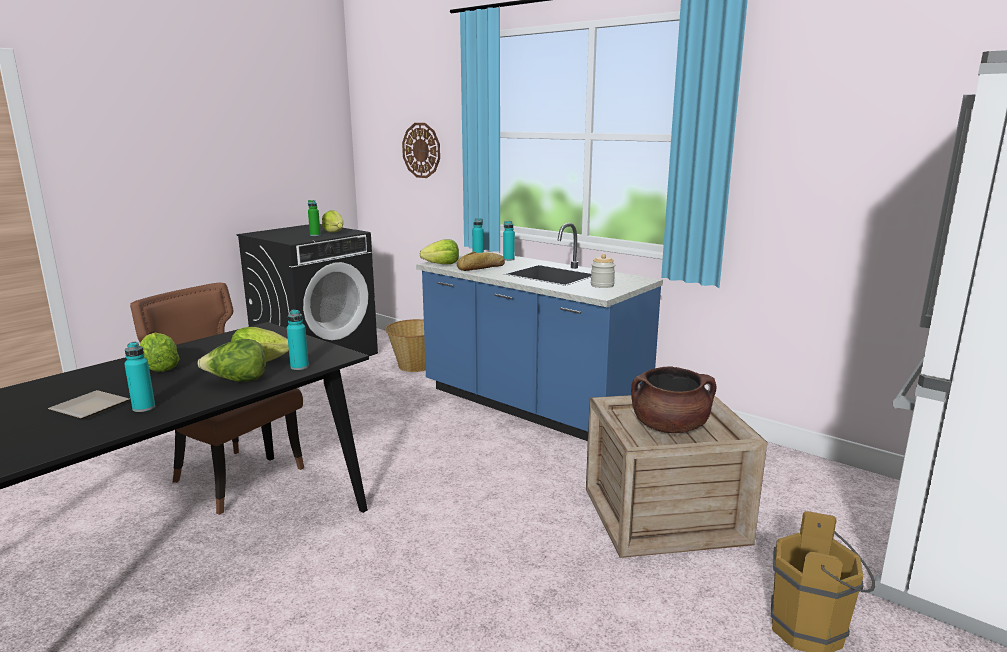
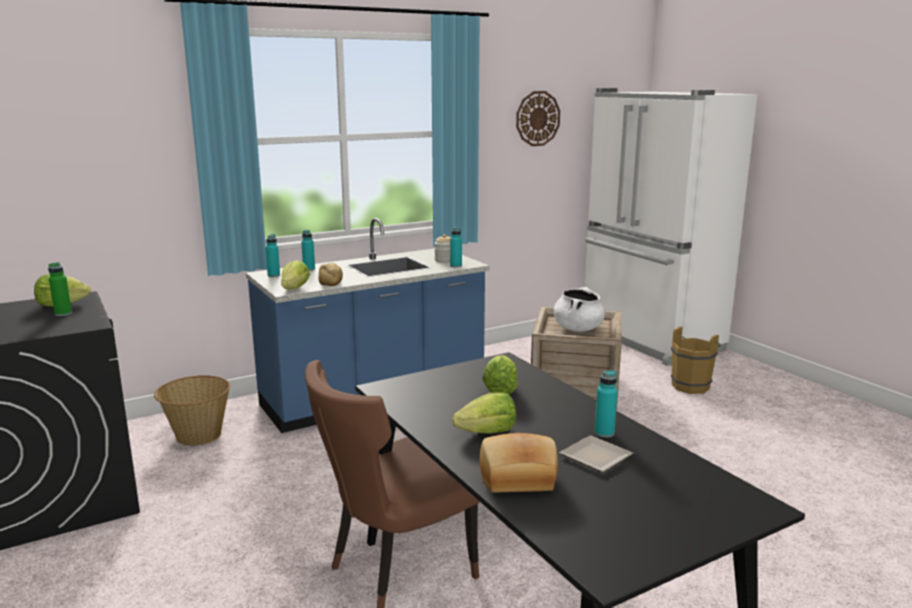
camera: 70 degrees left, 0 degrees up
lettuce [198,339,266,382] -> none
turquoise bottle [287,309,309,370] -> turquoise bottle moved to [450,227,462,267]
wall clock [402,123,440,178] -> wall clock moved to [516,91,560,146]
brown cooking pot [631,367,716,433] -> white cooking pot [554,287,605,332]
none -> bread [480,433,558,493]

